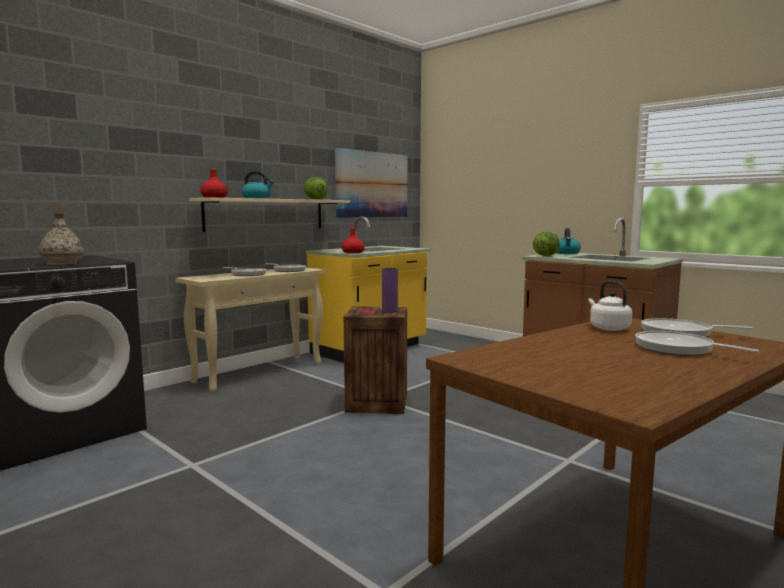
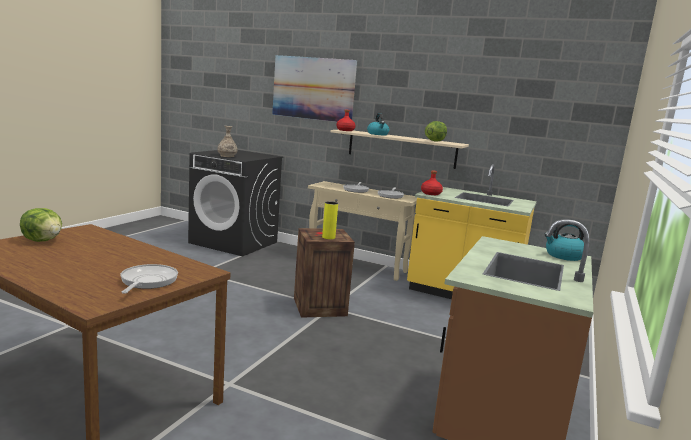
camera: 70 degrees right, 5 degrees up
picture [335,148,408,218] -> picture moved to [272,55,357,122]
purple vase [382,268,398,313] -> yellow vase [322,201,338,239]
lettuce [533,232,560,256] -> lettuce moved to [20,208,62,242]
white kettle [588,281,632,331] -> none
frying pan [635,331,759,356] -> none

